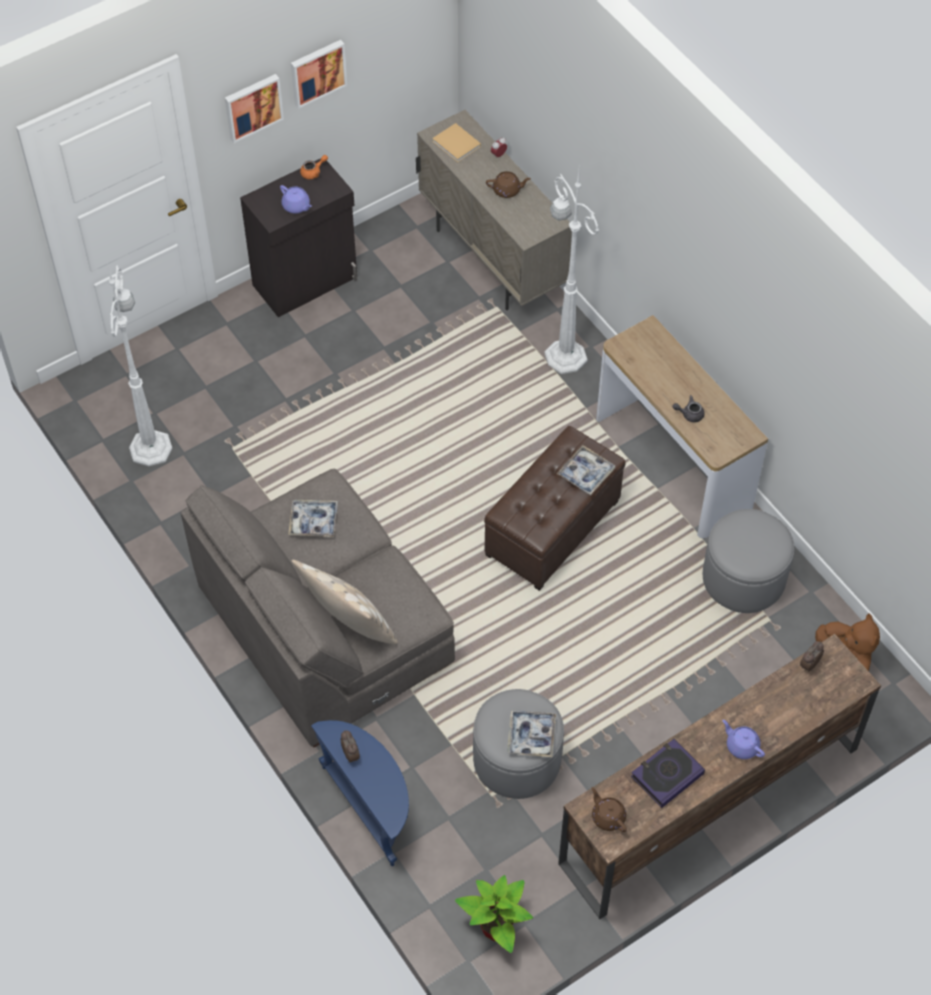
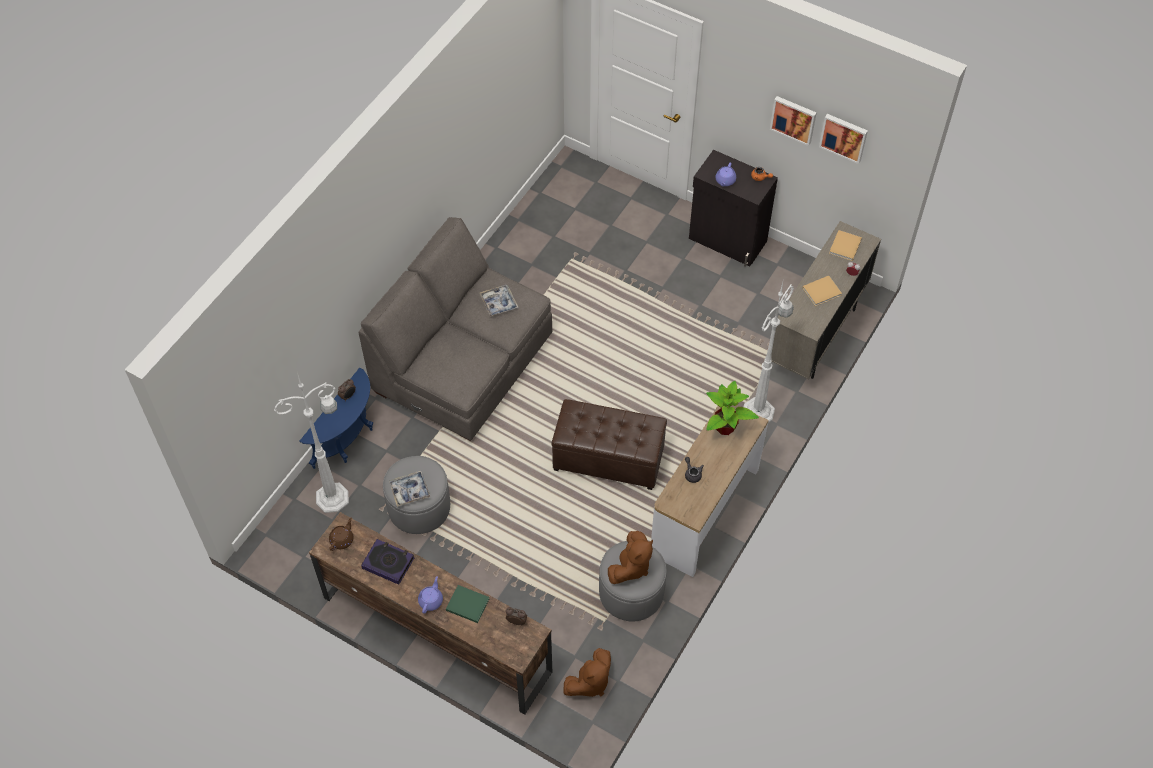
camera: 65 degrees right, 0 degrees up
white floor lamp [107,262,172,466] -> white floor lamp moved to [274,373,349,513]
picture [225,74,284,143] -> picture moved to [819,114,868,164]
beige pillow [292,560,398,644] -> none
potted plant [455,875,533,953] -> potted plant moved to [706,381,759,435]
brown teapot [486,171,531,198] -> beige book [803,276,842,306]
tray [557,445,615,495] -> none
none -> green book [446,585,489,623]
none -> brown plush toy [608,531,653,584]

